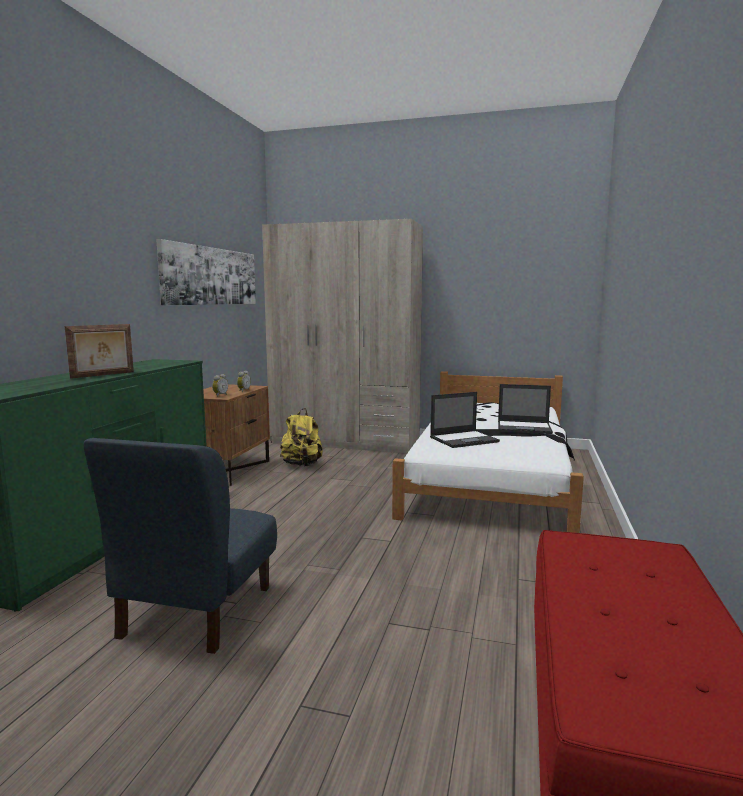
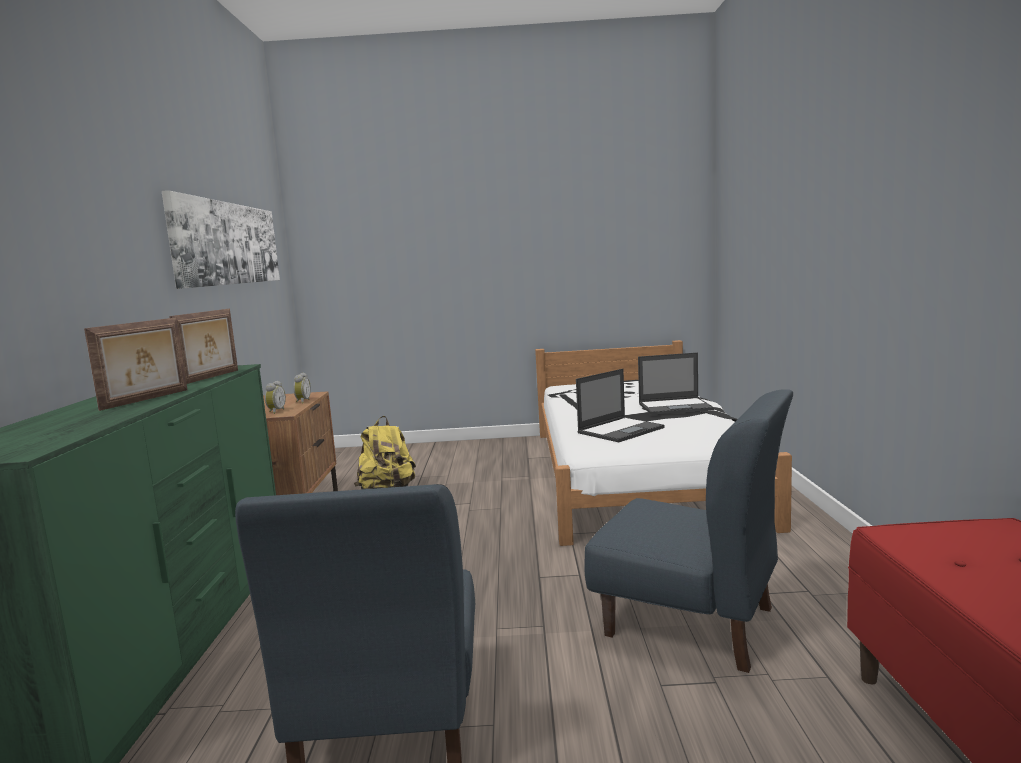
camera: 15 degrees left, 0 degrees up
beige wardrobe [262,219,423,453] -> none
none -> picture frame [169,309,238,384]
none -> blue chair [585,389,793,673]

